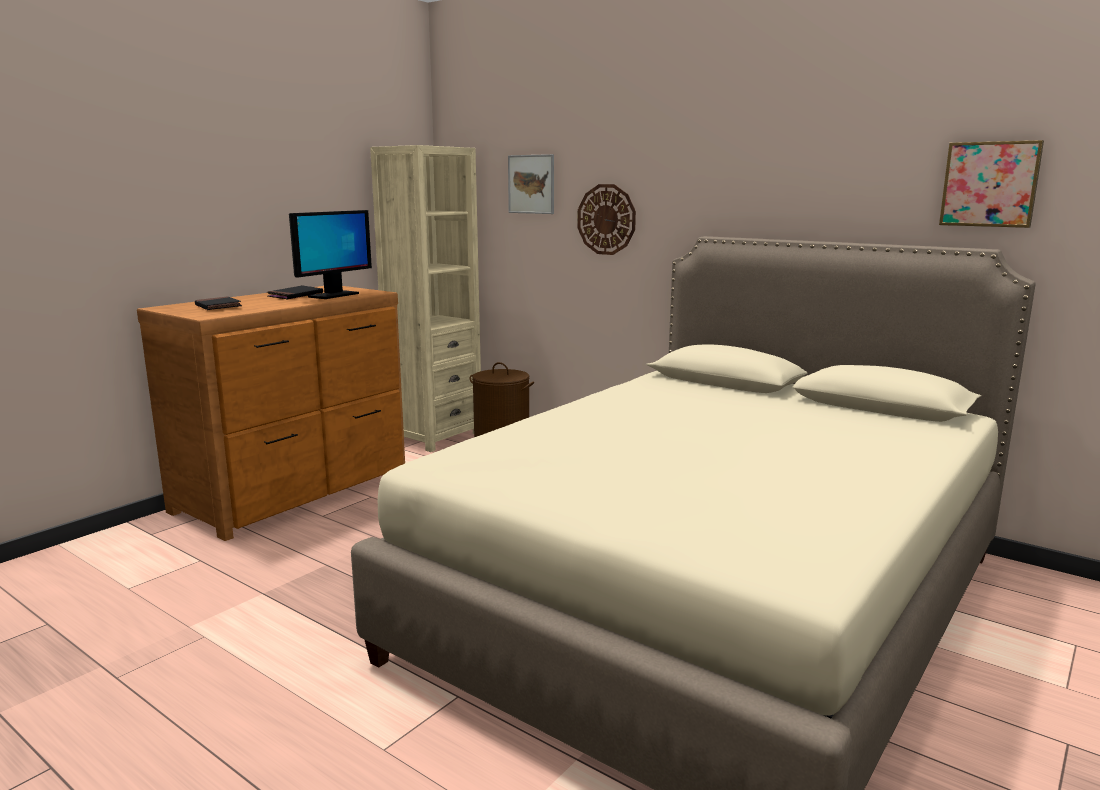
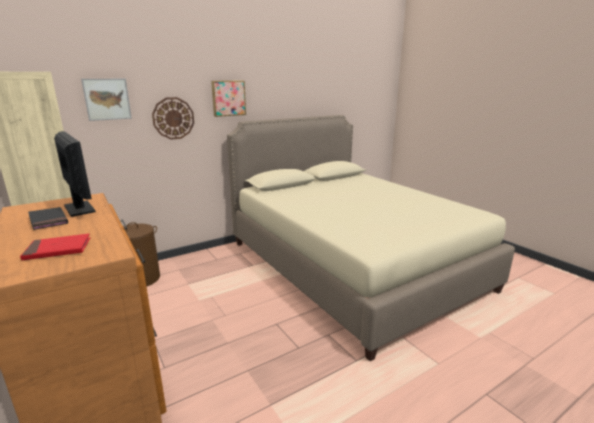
camera: 70 degrees left, 5 degrees up
black book [195,297,242,310] -> red book [20,234,91,261]
picture [939,140,1044,228] -> picture moved to [211,81,246,117]

